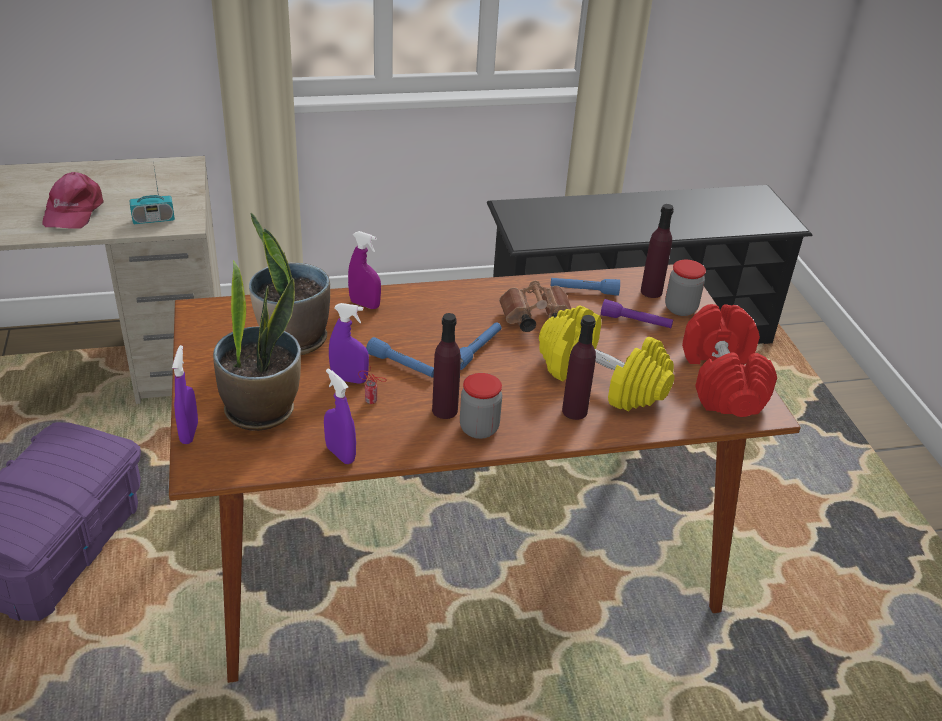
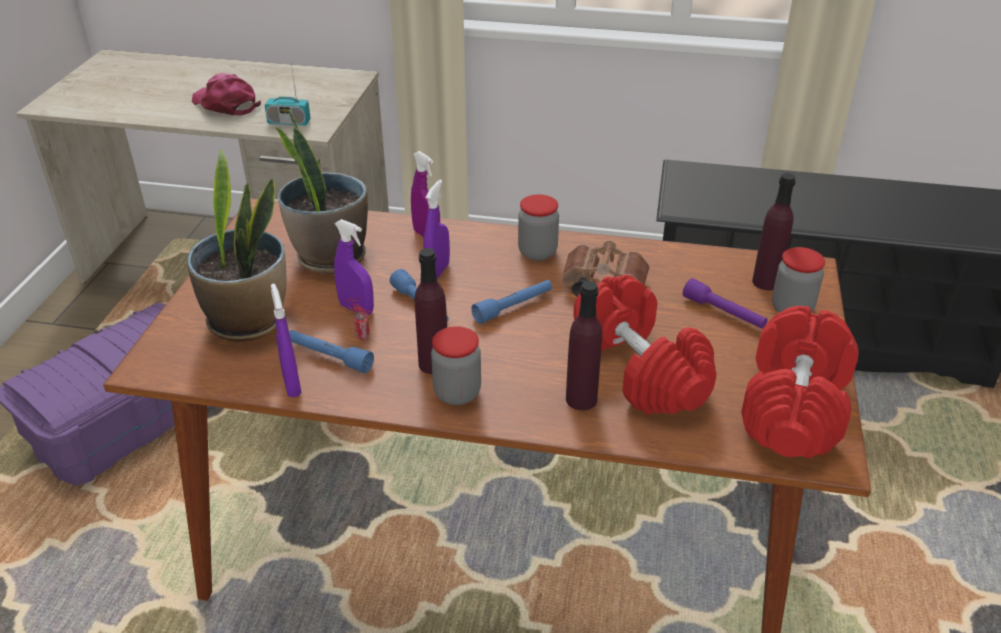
camera: 25 degrees right, 0 degrees up
pink cap [42,172,104,229] -> pink cap turned 105 degrees clockwise [192,73,261,116]
purple spray bottle [172,345,198,444] -> purple spray bottle moved to [423,180,450,279]
yellow dumbbell [539,305,674,411] -> red dumbbell [573,275,717,415]
blue flashlight [551,278,620,296] -> blue flashlight moved to [289,330,374,373]
none -> jar [518,194,559,261]

